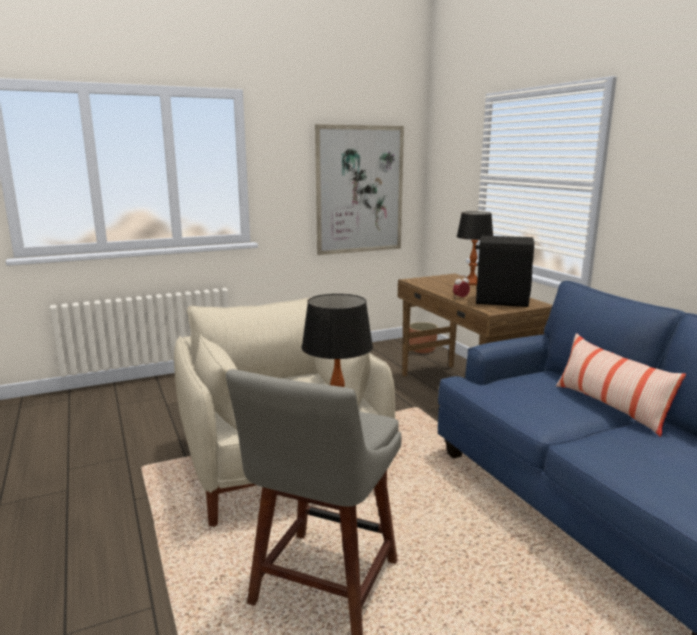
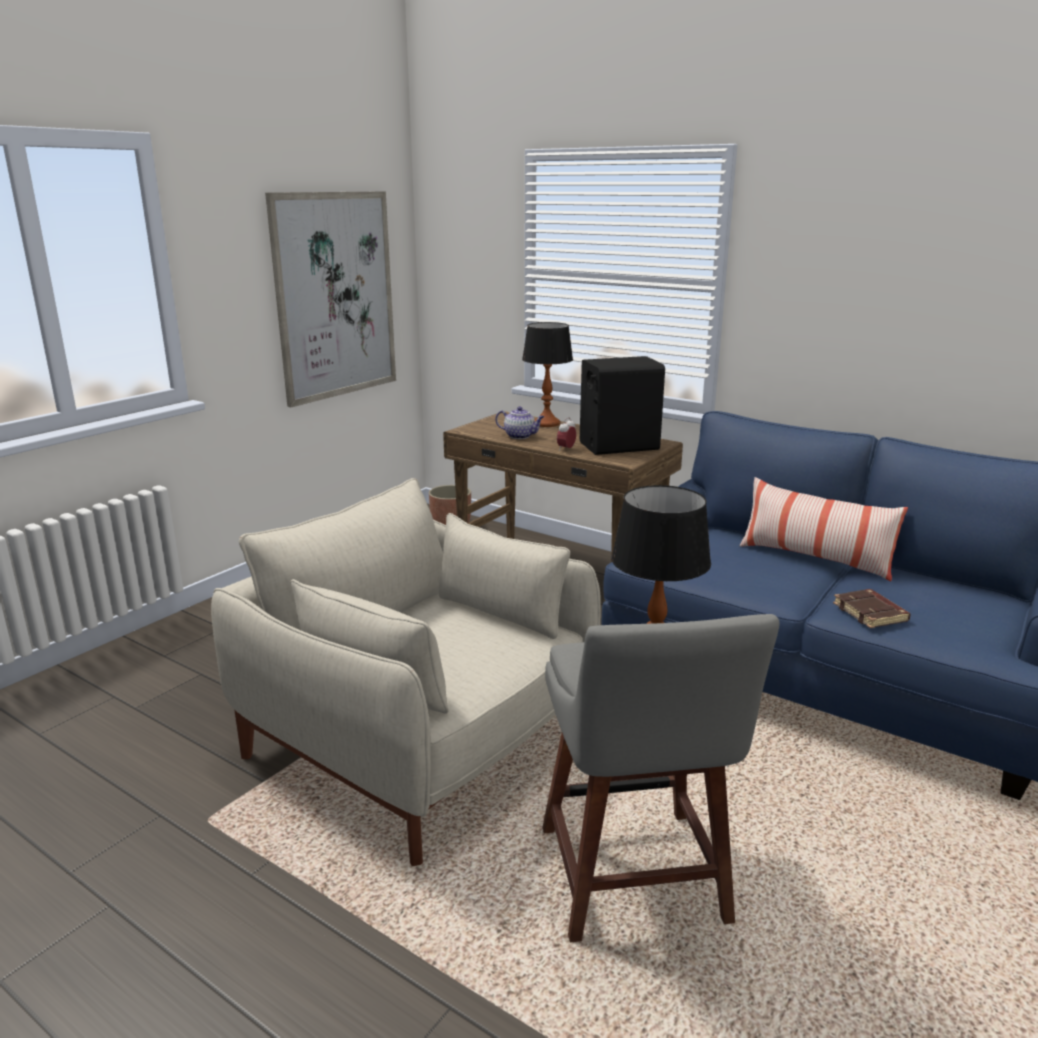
camera: 30 degrees left, 5 degrees up
none -> teapot [495,406,544,439]
none -> brown book [833,589,911,628]

